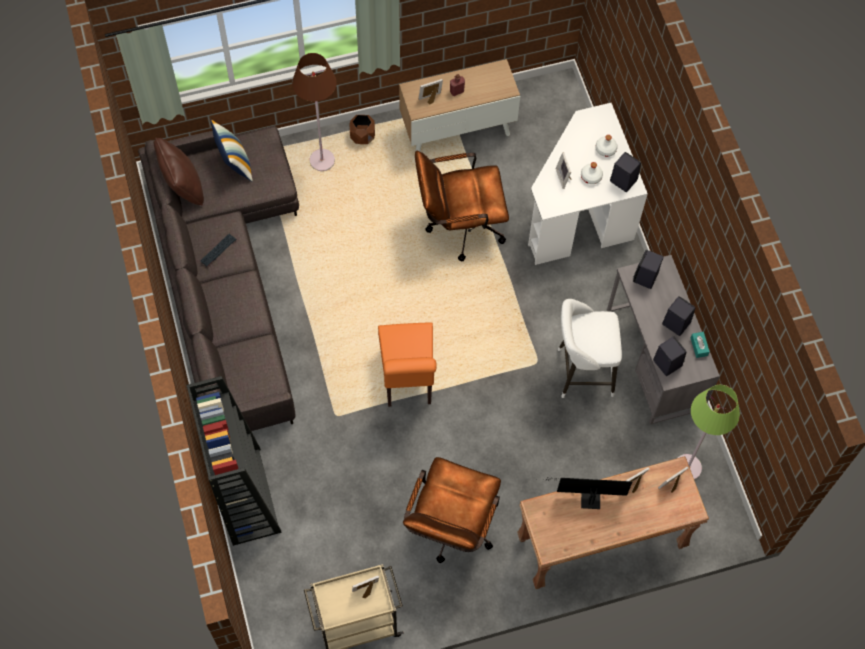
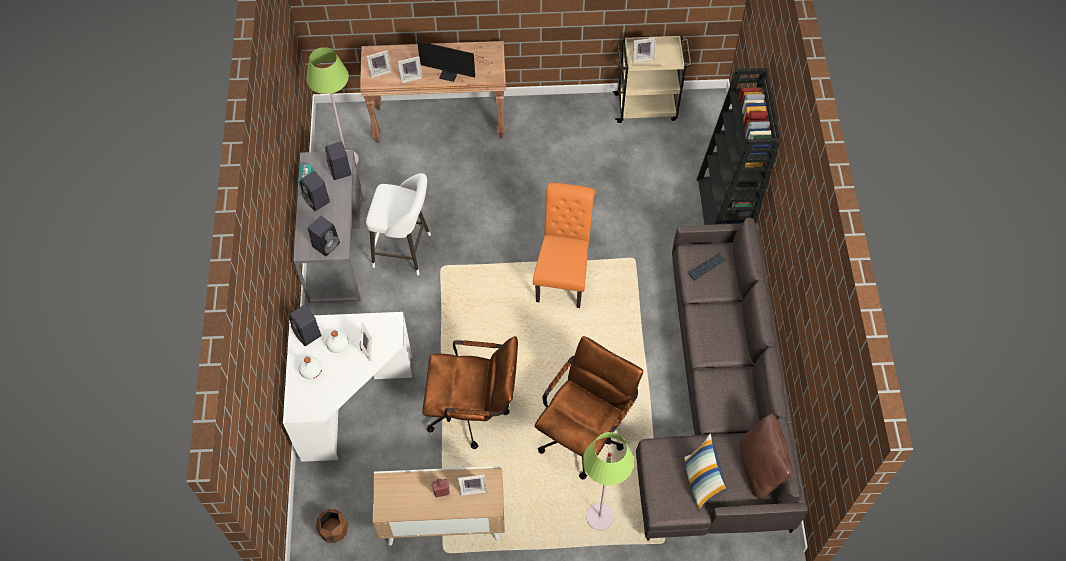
camera: 165 degrees left, 5 degrees down
keyboard [200,234,236,267] -> keyboard moved to [688,253,725,281]
brown floor lamp [292,53,337,171] -> green floor lamp [583,432,634,530]
brown planter [350,115,375,144] -> brown planter moved to [316,509,348,543]
brown office chair [403,457,501,563] -> brown office chair moved to [534,336,643,480]

